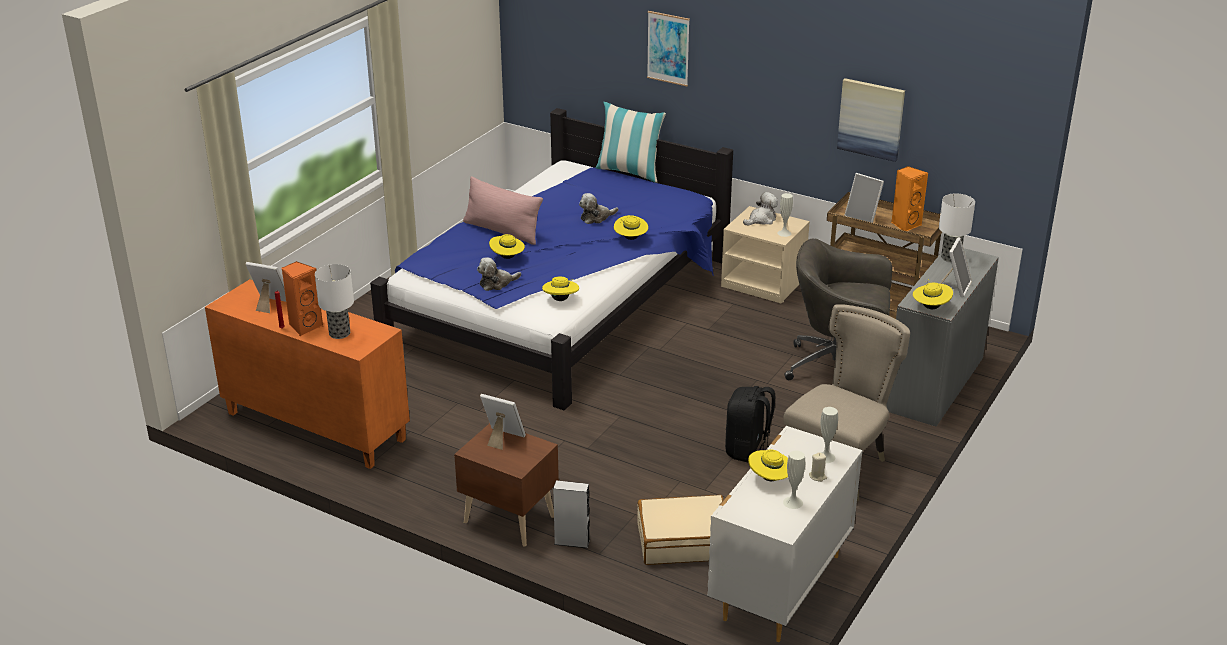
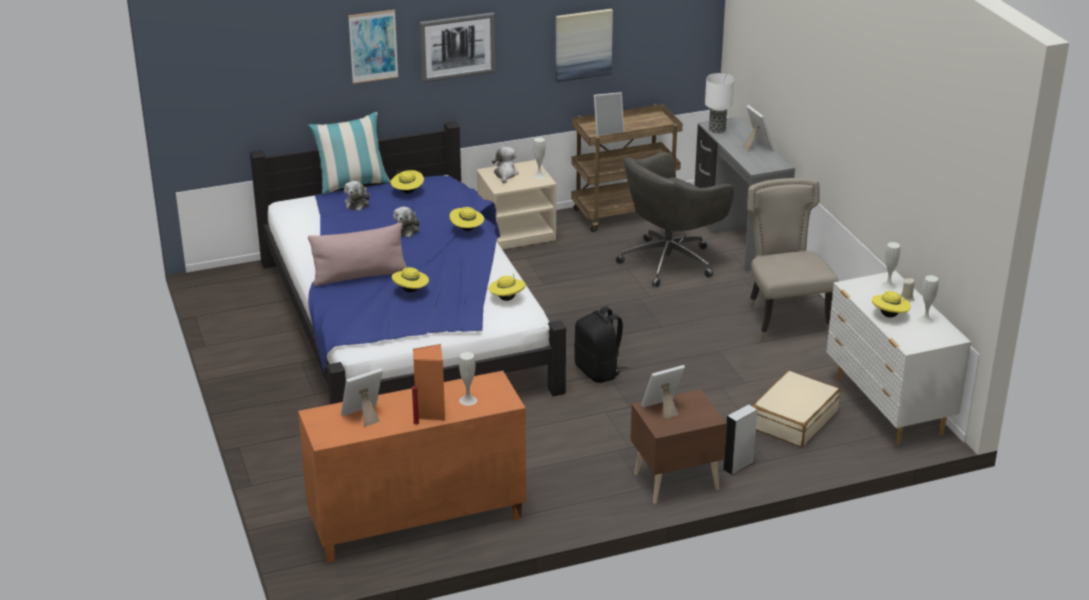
camera: 50 degrees left, 0 degrees up
table lamp [315,264,354,339] -> white vase [459,352,477,406]
plush toy [477,257,521,291] -> plush toy moved to [344,181,370,210]
black backpack [725,386,775,463] -> black backpack moved to [574,307,628,383]
orange speaker [891,166,928,231] -> none
yellow hat [913,279,953,309] -> yellow hat moved to [391,170,424,194]
none -> picture [419,12,496,83]

